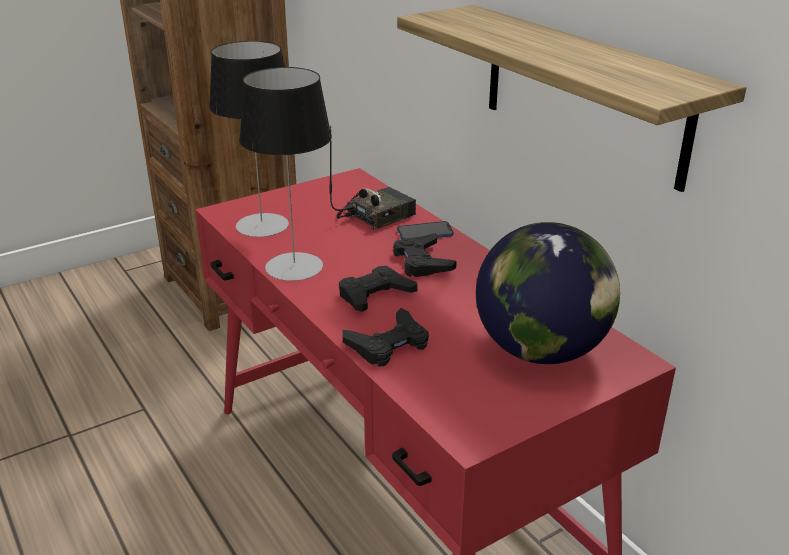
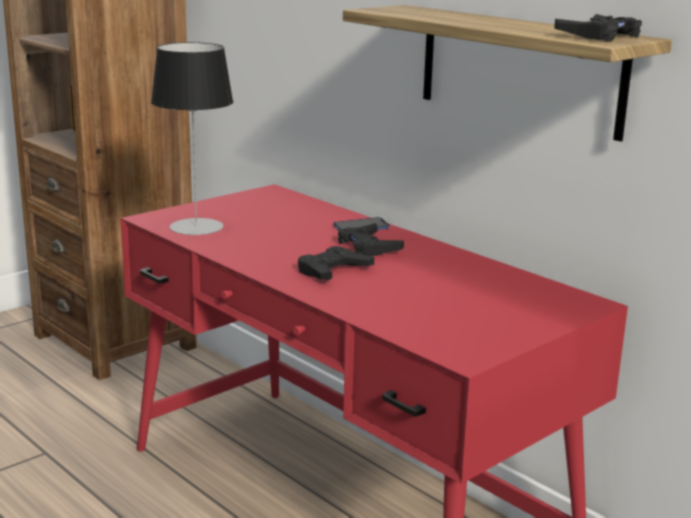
camera: 10 degrees left, 10 degrees down
table lamp [239,67,332,281] -> none
radio [329,126,416,230] -> none
black game controller [342,308,429,367] -> black game controller moved to [554,14,642,42]
globe [476,222,620,364] -> none

